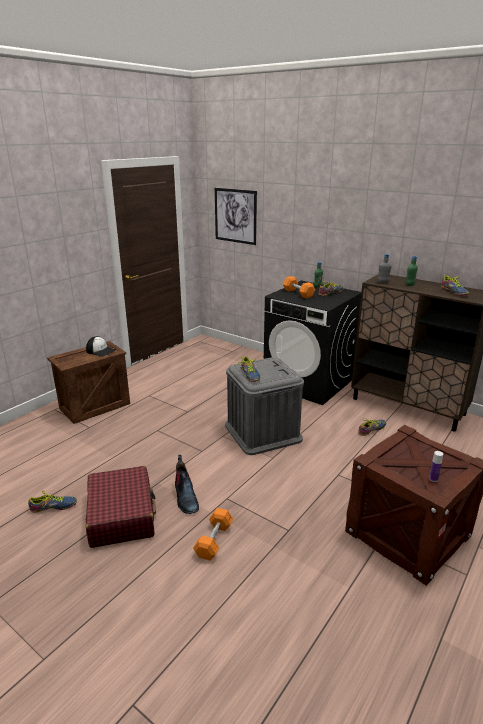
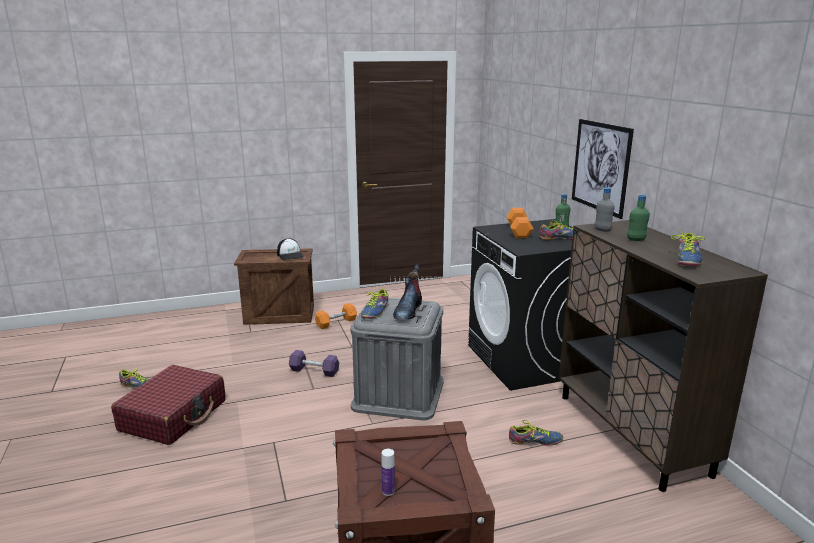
camera: 35 degrees right, 5 degrees down
boot [175,455,199,514] -> boot moved to [393,264,422,320]
orange dumbbell [193,508,233,561] -> orange dumbbell moved to [315,303,357,329]
picture [215,188,257,245] -> picture moved to [572,119,634,219]
none -> purple dumbbell [289,350,339,377]

